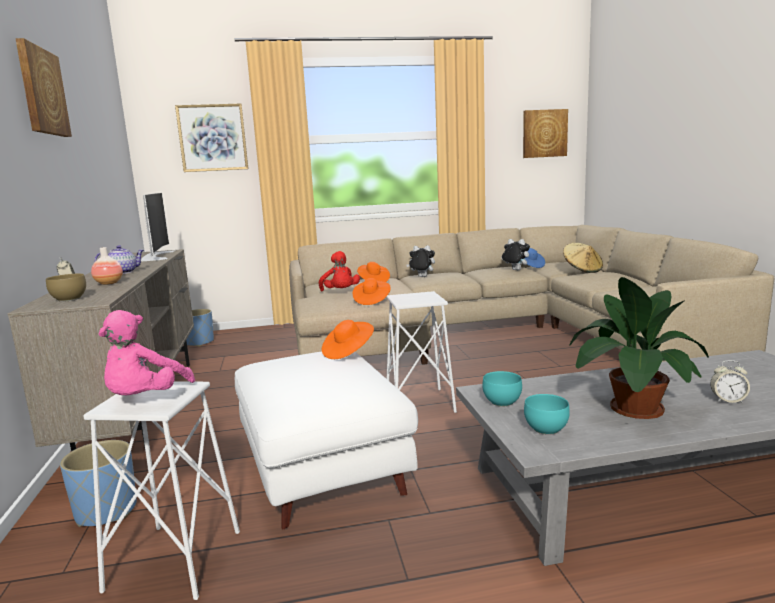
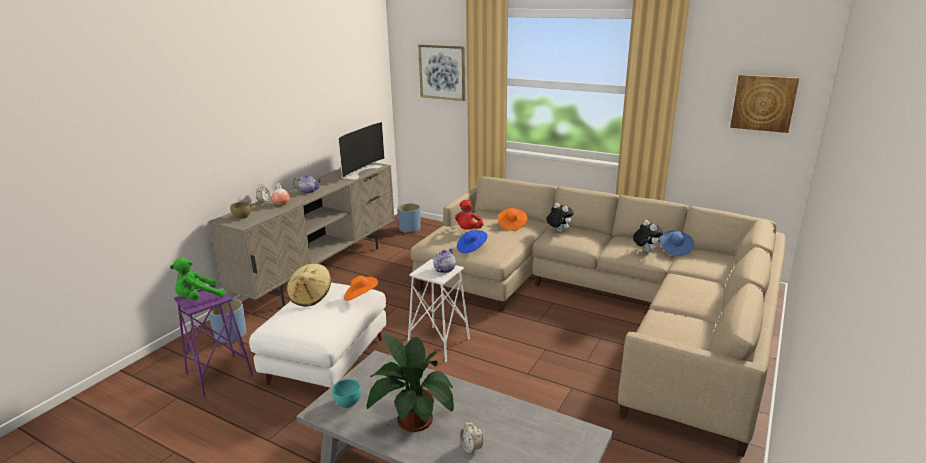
camera: 40 degrees right, 10 degrees up
picture [15,38,72,137] -> none
white stool [84,381,240,600] -> purple stool [174,285,253,398]
pink plush toy [99,310,195,396] -> green plush toy [170,257,226,300]
orange hat [353,278,391,305] -> blue hat [457,230,487,253]
turquoise bowl [482,371,522,407] -> none
beige hat [563,243,603,273] -> beige hat moved to [287,263,331,307]
none -> teapot [433,248,456,273]

